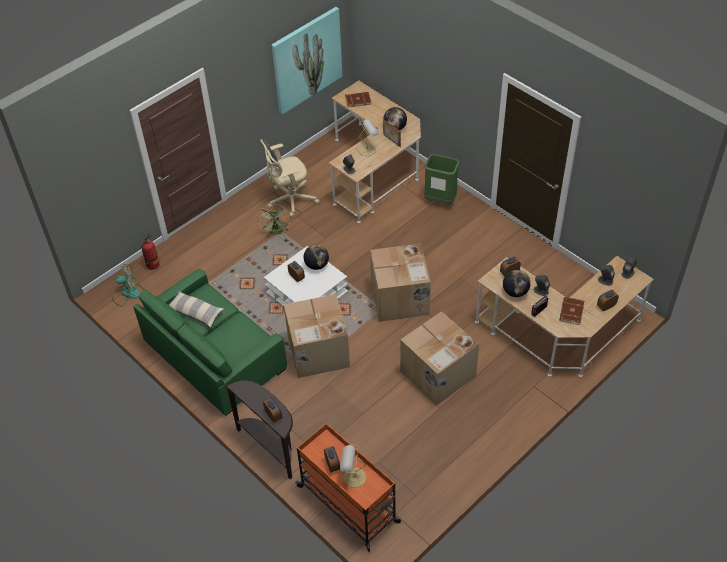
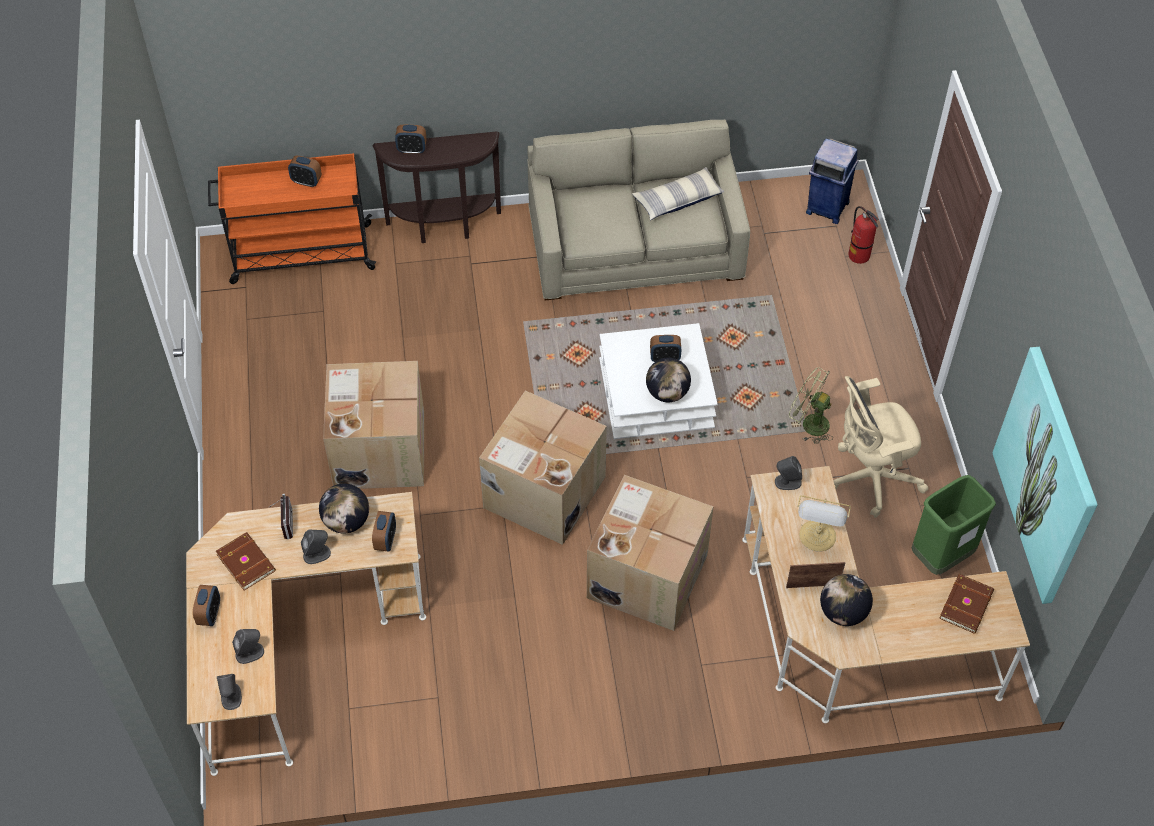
camera: 125 degrees right, 5 degrees up
fan [111,264,140,306] -> blue trash can [806,138,859,224]
green sofa [133,269,287,416] -> beige sofa [527,120,750,300]
beige office chair [260,139,320,217] -> beige office chair turned 120 degrees counterclockwise [833,376,929,518]
cardboard box [284,294,350,378] -> cardboard box moved to [587,475,714,631]
table lamp [340,444,367,488] -> none
green trash can [424,154,459,205] -> green trash can moved to [912,475,996,575]

